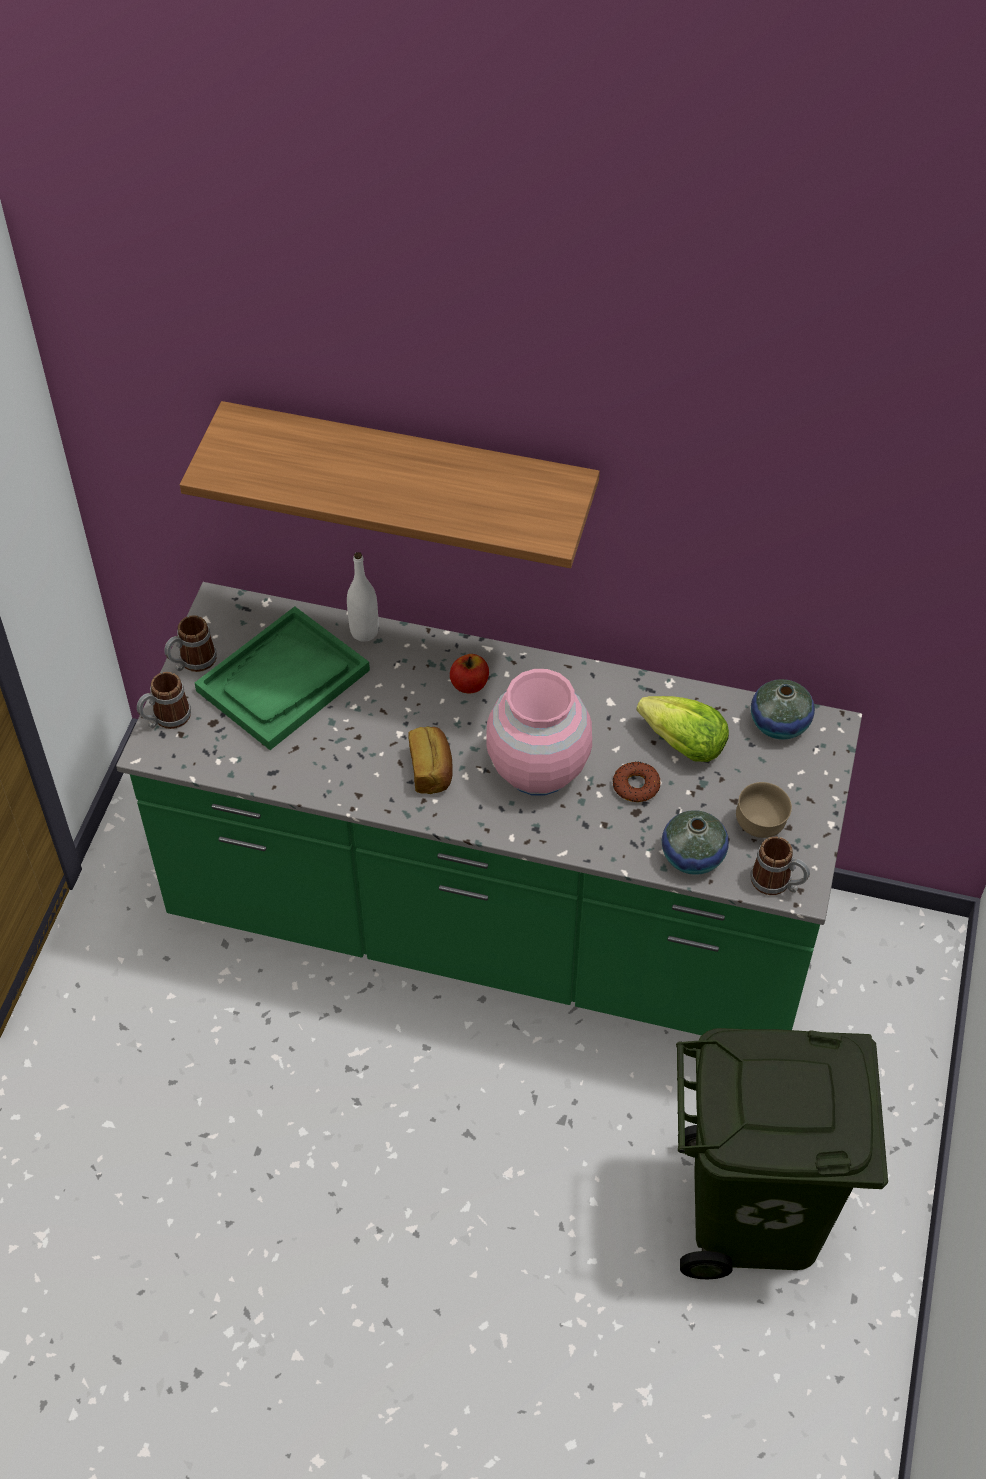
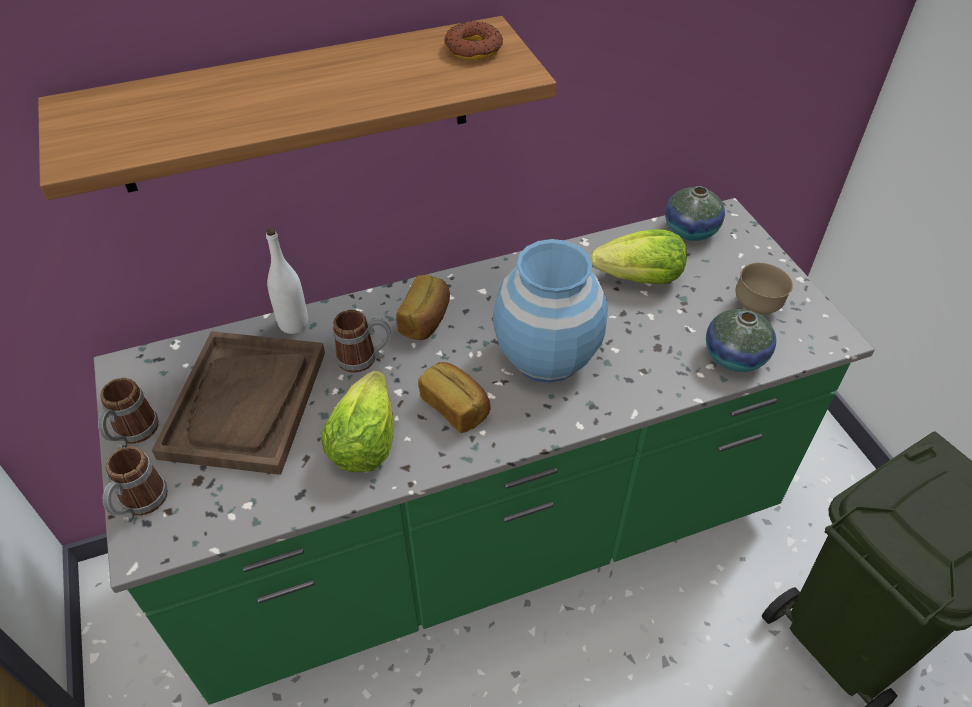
camera: 35 degrees left, 5 degrees down
green tray [195,606,370,750] -> brown tray [152,331,325,475]
apple [450,654,489,693] -> bread [396,275,450,340]
pink vase [486,669,592,796] -> blue vase [493,239,608,383]
donut [613,762,660,802] -> donut moved to [444,21,503,60]
mug [750,837,810,895] -> mug moved to [333,310,391,373]
none -> lettuce [321,371,394,472]

